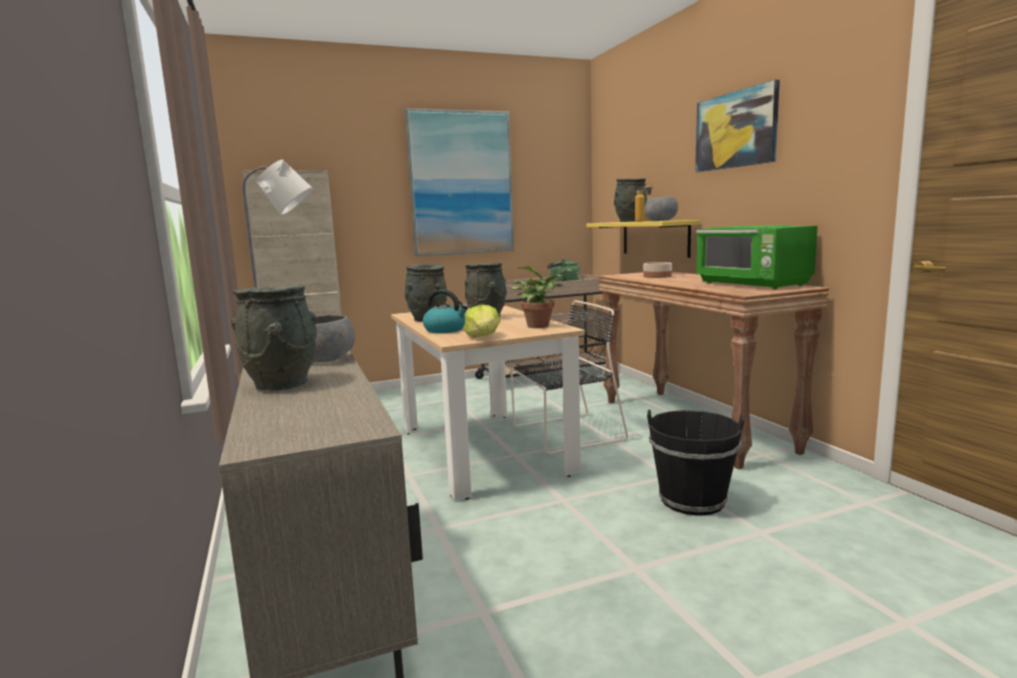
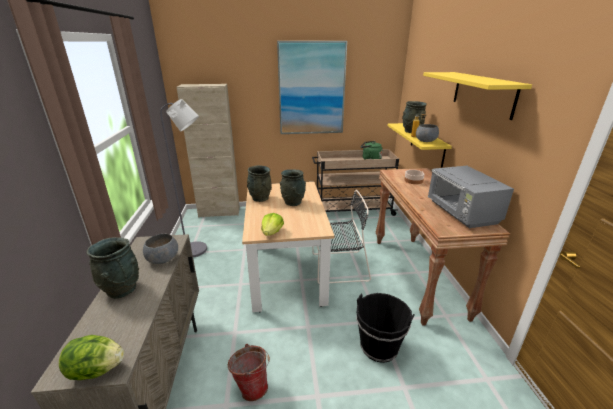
camera: 15 degrees right, 15 degrees up
kettle [423,290,468,333] -> none
potted plant [511,266,572,328] -> none
picture [695,79,780,172] -> yellow shelf [423,72,532,120]
green microwave [696,225,818,289] -> grey microwave [428,166,514,228]
none -> lettuce [59,335,124,380]
none -> bucket [228,344,270,401]

